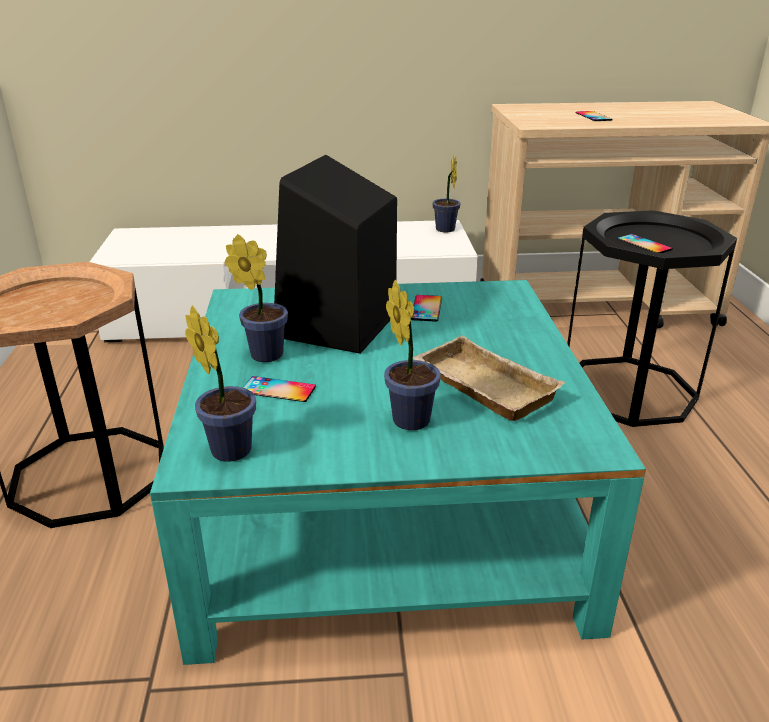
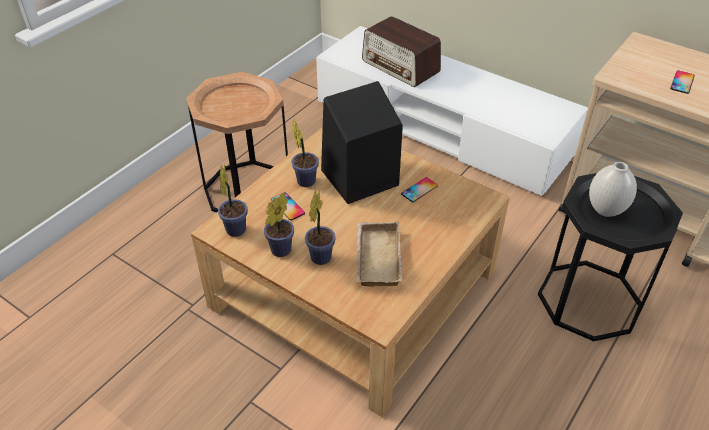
camera: 40 degrees right, 15 degrees up
turquoise coffee table [150,280,646,665] -> beige coffee table [191,127,510,417]
potted plant [432,156,461,233] -> potted plant moved to [264,193,294,257]
phone [618,234,673,253] -> white vase [589,162,637,217]
none -> radio [362,16,441,87]

